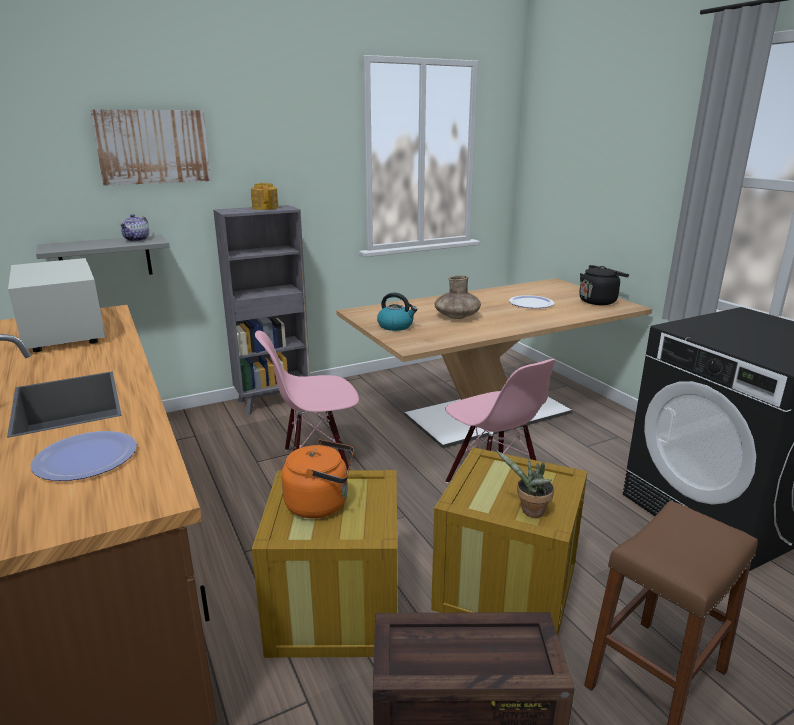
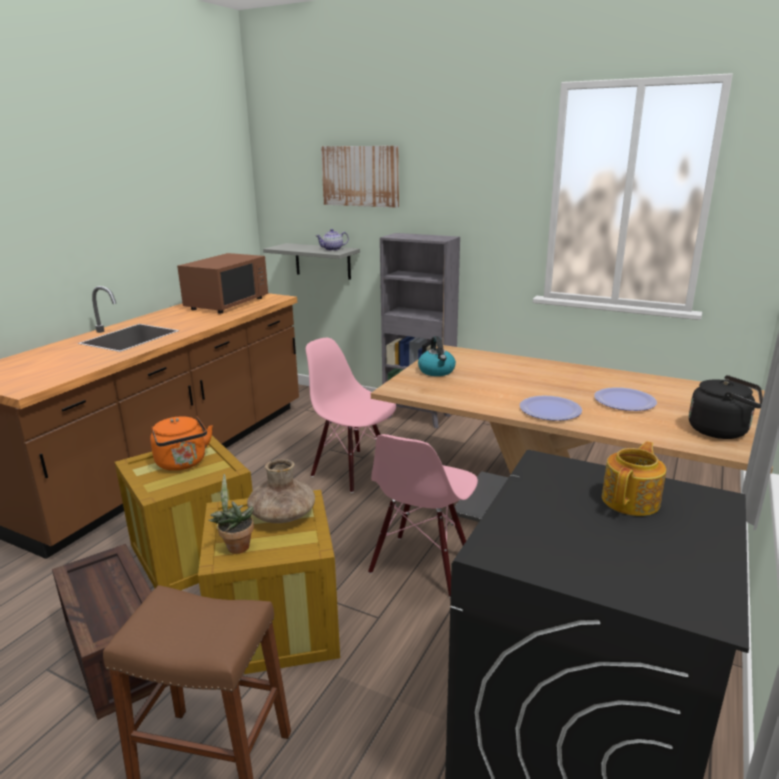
camera: 55 degrees right, 0 degrees up
white microwave [8,258,105,352] -> brown microwave [177,253,268,314]
plate [30,431,137,481] -> plate moved to [520,396,582,421]
teapot [251,183,278,210] -> teapot moved to [602,441,666,516]
brown vase [434,275,481,319] -> brown vase moved to [247,459,315,523]

